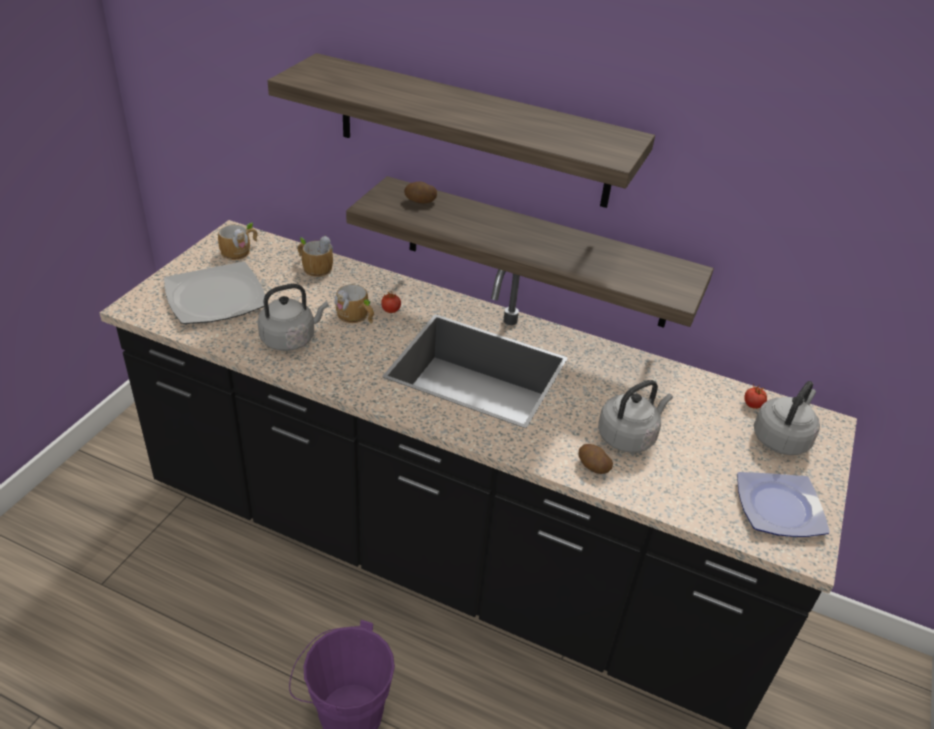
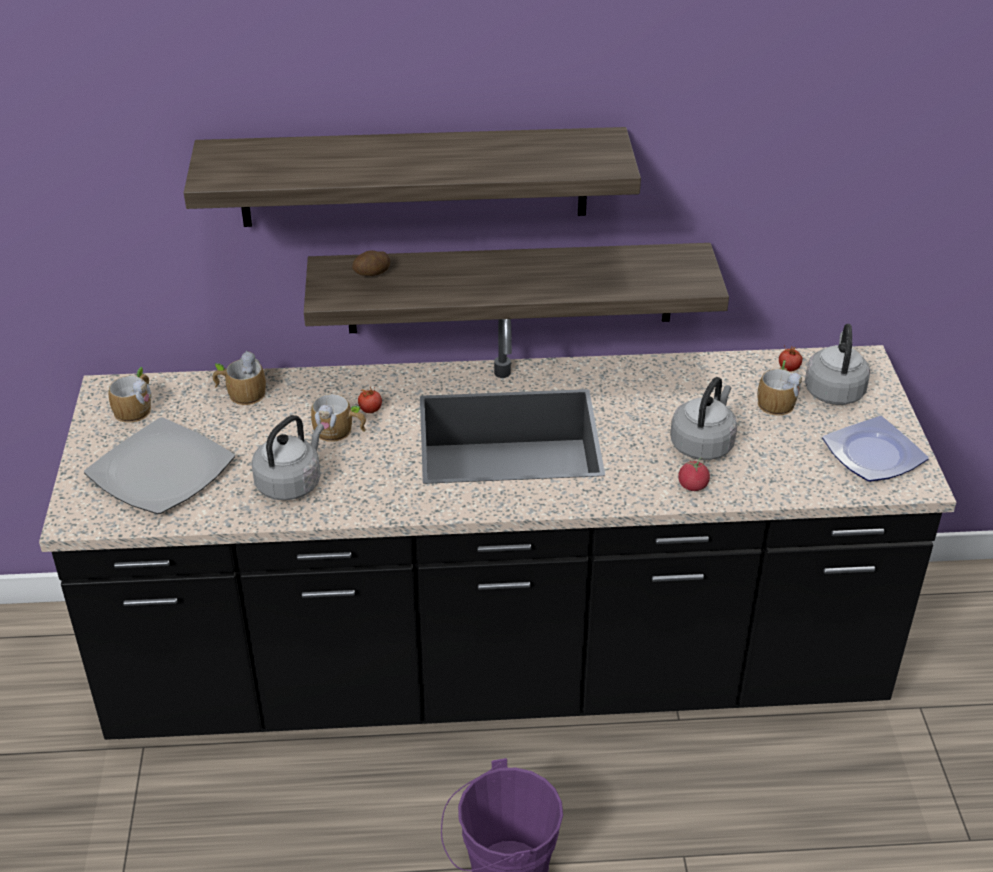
camera: 25 degrees left, 0 degrees up
potato [578,444,613,474] -> tomato [678,458,710,491]
none -> mug [757,360,802,415]

